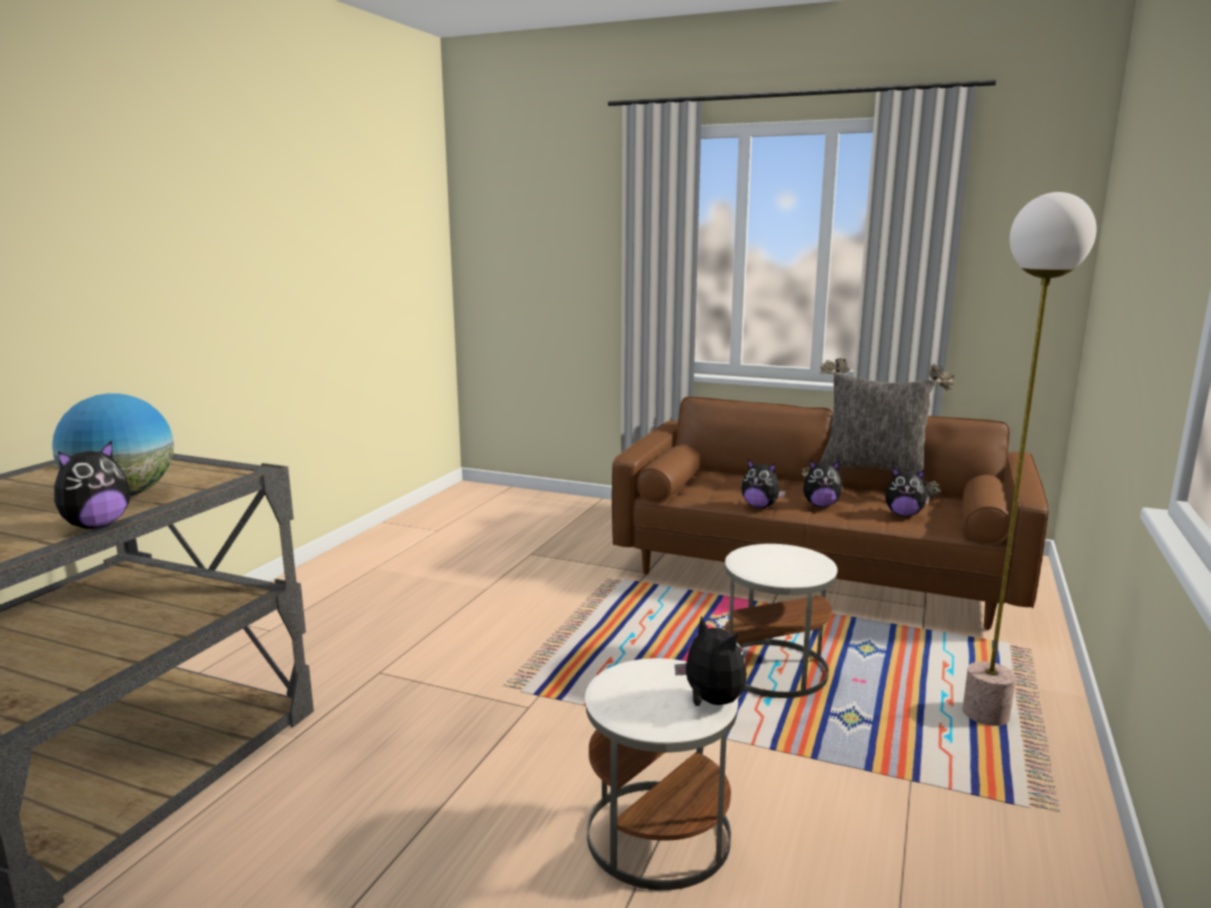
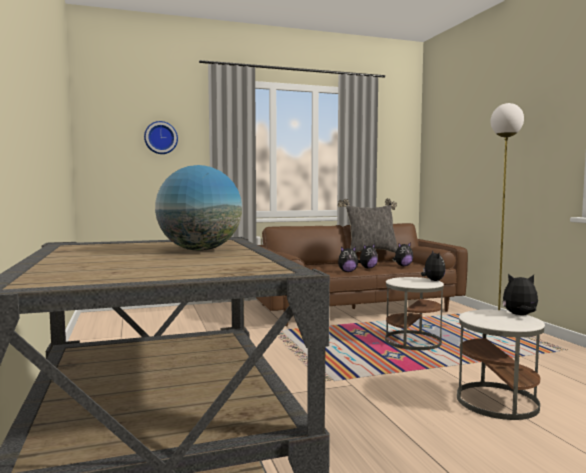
camera: 40 degrees left, 10 degrees down
plush toy [54,440,130,529] -> plush toy moved to [421,251,446,281]
none -> wall clock [144,121,178,154]

